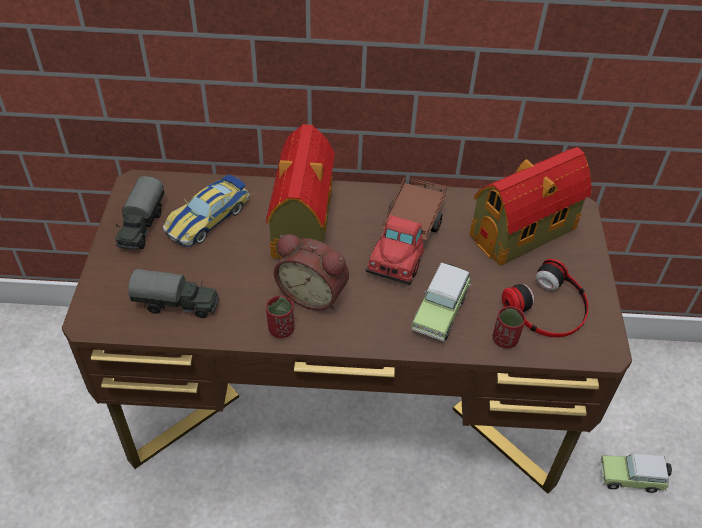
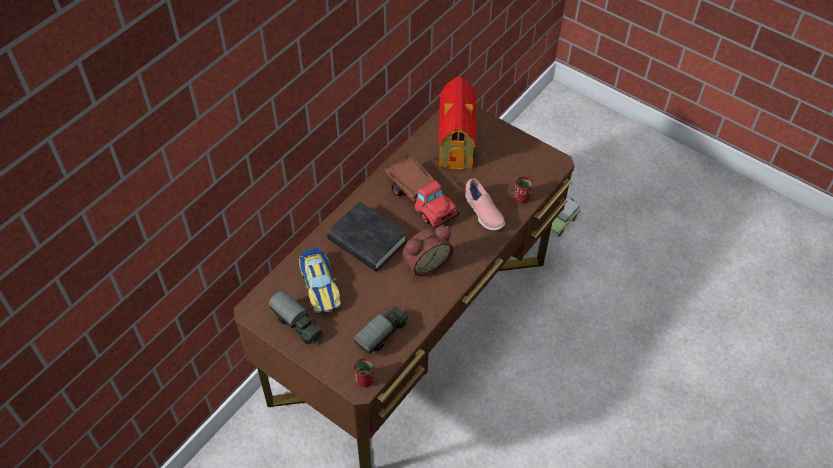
camera: 55 degrees left, 5 degrees up
toy house [266,124,335,259] -> black book [327,202,407,271]
red cup [266,296,294,338] -> red cup moved to [354,358,374,387]
toy car [411,263,471,341] -> pink shoe [465,178,505,230]
headphones [502,259,589,337] -> none

